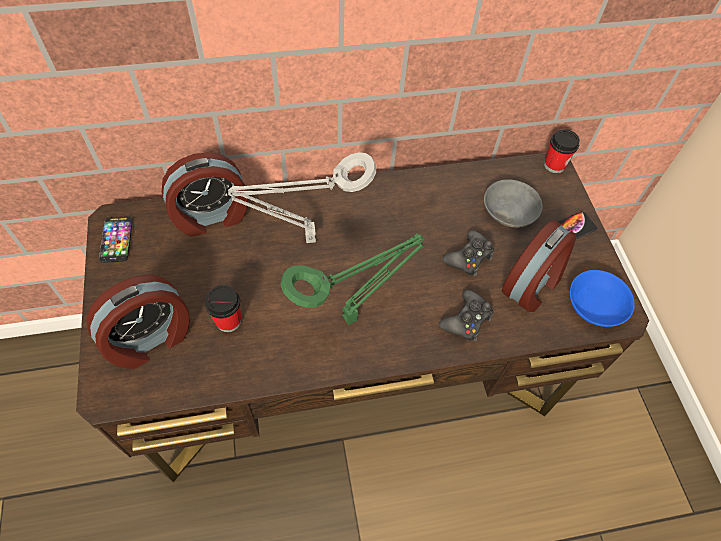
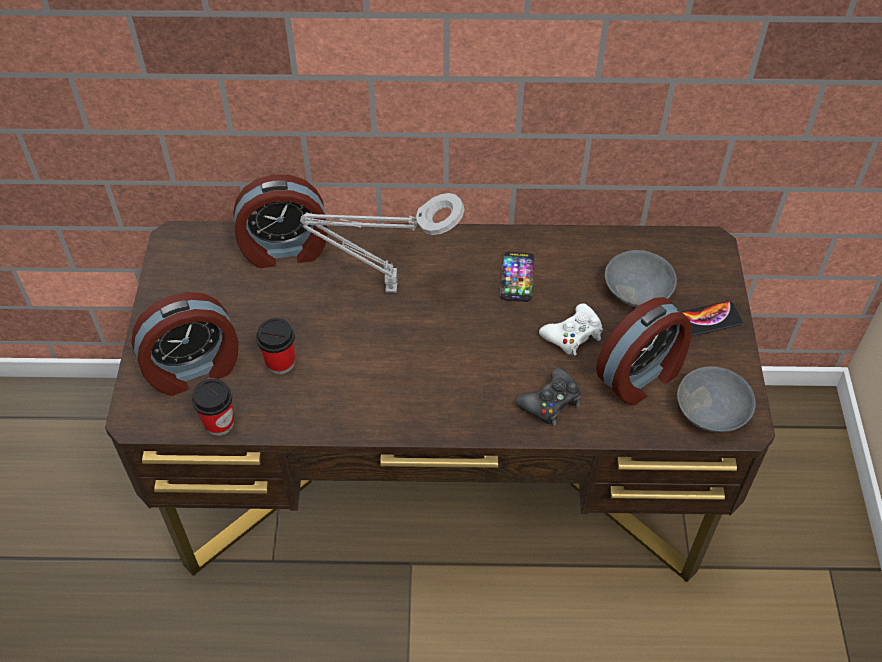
camera: 15 degrees right, 5 degrees down
phone [99,217,133,263] -> phone moved to [500,252,534,302]
green table lamp [280,233,425,325] -> none
black game controller [442,230,495,277] -> white game controller [539,303,603,356]
cup [544,129,580,173] -> cup moved to [192,378,234,436]
blue bowl [569,270,635,327] -> grey bowl [677,366,756,433]

